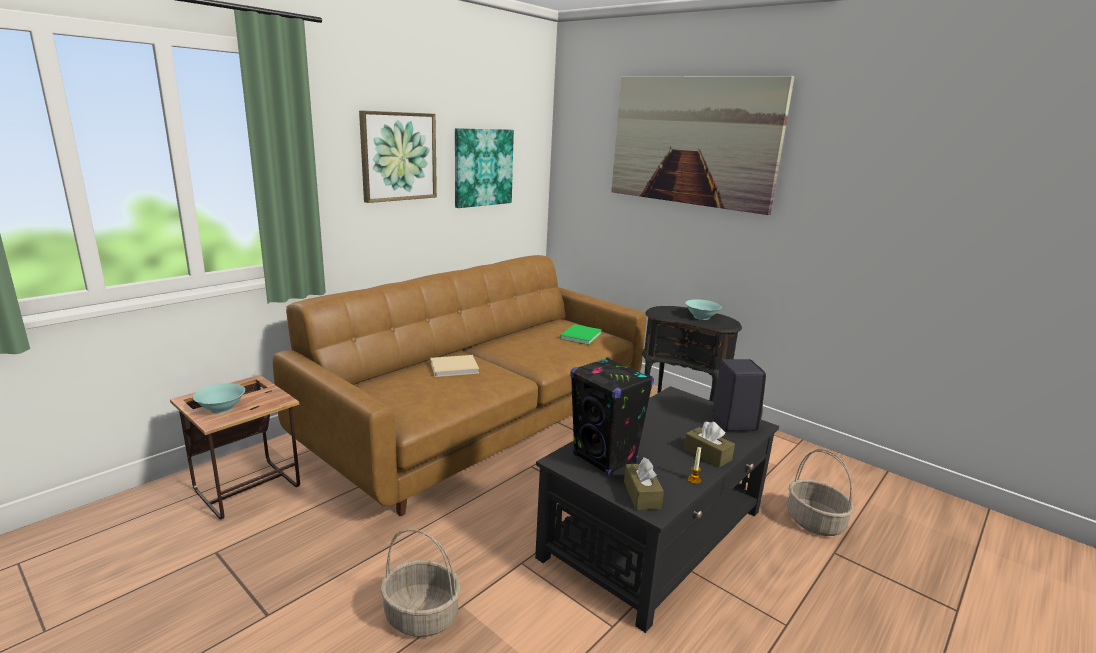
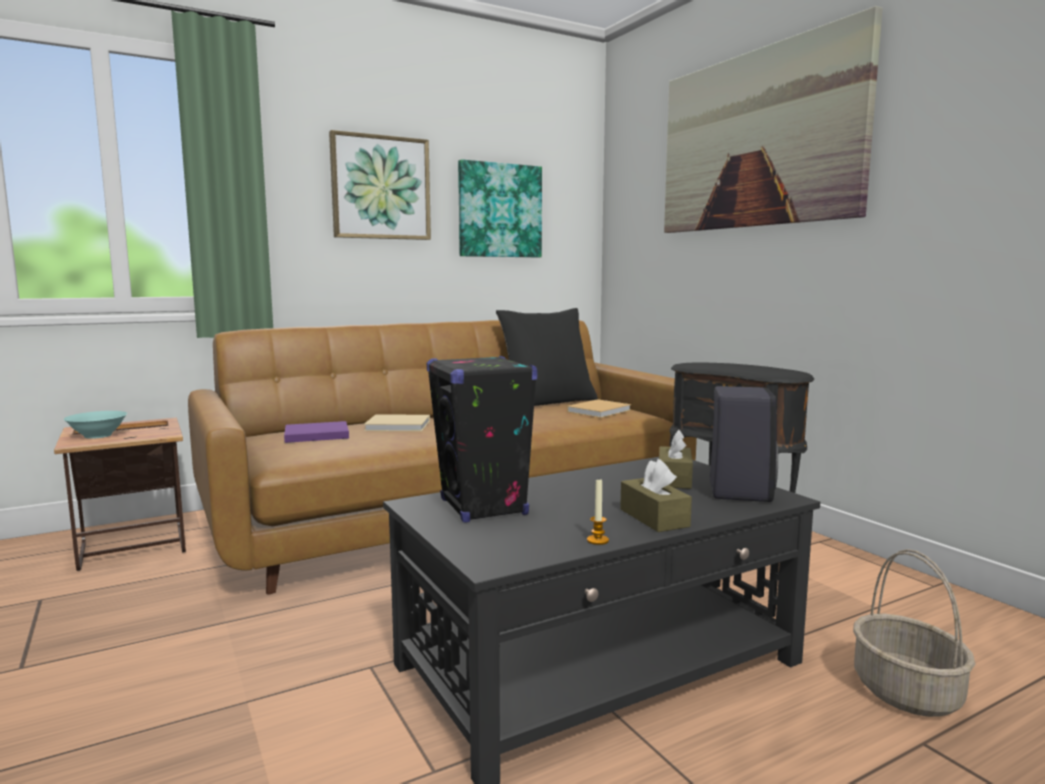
camera: 20 degrees right, 10 degrees down
basket [380,529,461,637] -> none
green book [560,324,602,345] -> beige book [567,399,631,418]
brown tissue box [624,457,664,510] -> brown tissue box moved to [659,430,693,489]
turquoise bowl [685,299,722,320] -> none
none -> purple book [284,421,349,443]
none -> black pillow [496,308,598,406]

